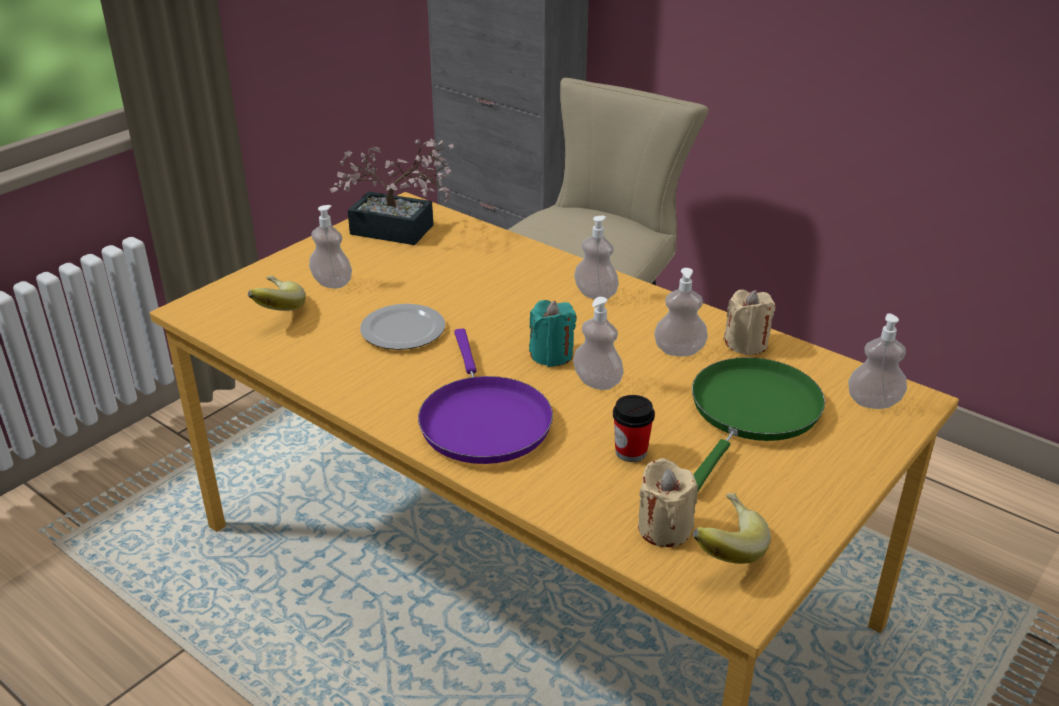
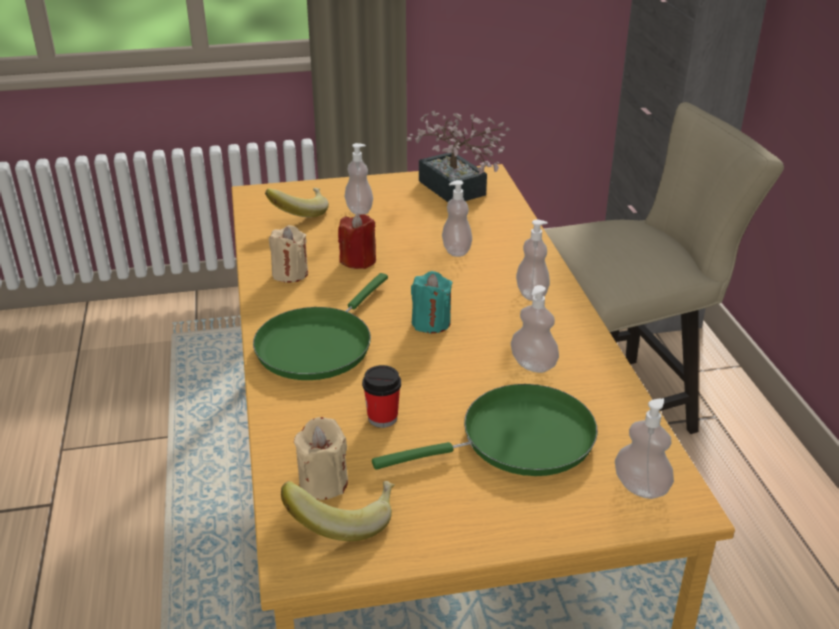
camera: 40 degrees right, 0 degrees up
plate [360,304,445,350] -> red candle [338,213,376,269]
purple frying pan [418,328,553,464] -> green frying pan [253,273,388,380]
soap dispenser [573,297,624,390] -> soap dispenser moved to [442,180,472,257]
beige candle [724,290,776,355] -> beige candle moved to [269,225,308,283]

